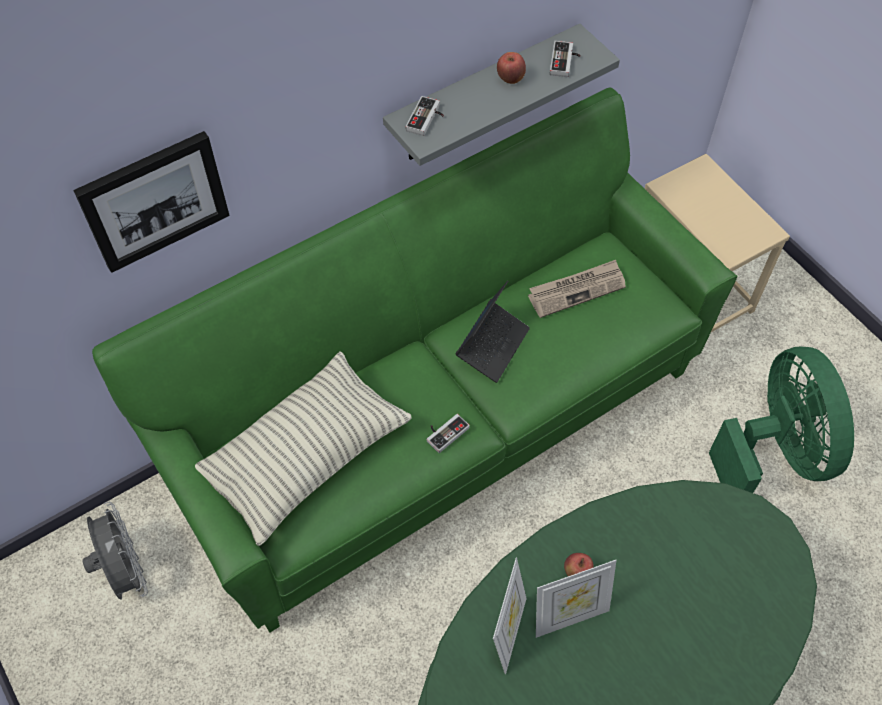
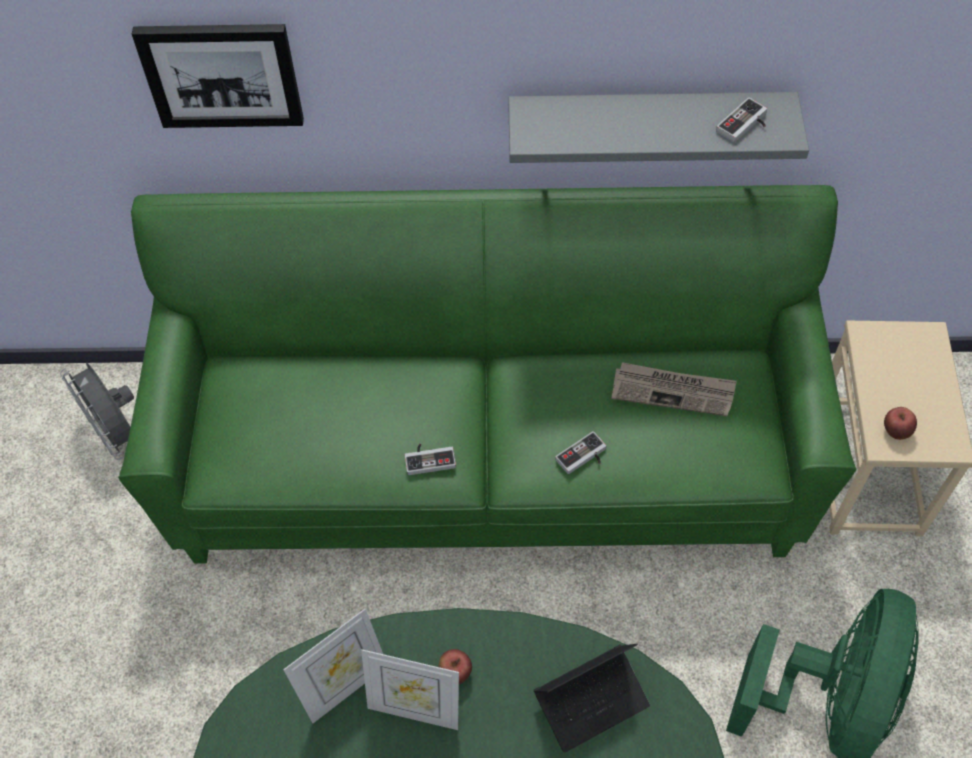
camera: 35 degrees right, 0 degrees up
grey fan [82,502,148,600] -> grey fan turned 135 degrees clockwise [60,362,134,460]
pillow [195,351,412,546] -> none
game controller [405,96,444,136] -> game controller moved to [555,431,606,474]
laptop [456,281,530,383] -> laptop moved to [534,644,650,753]
apple [497,52,526,84] -> apple moved to [884,407,917,440]

